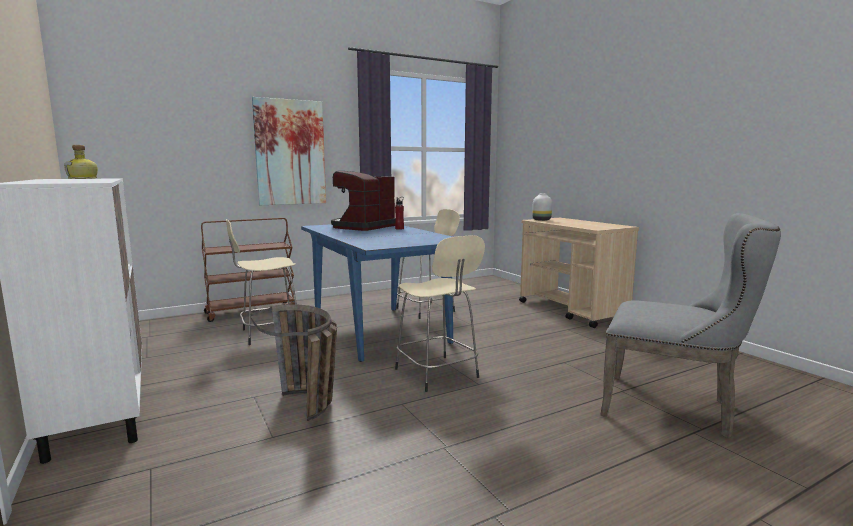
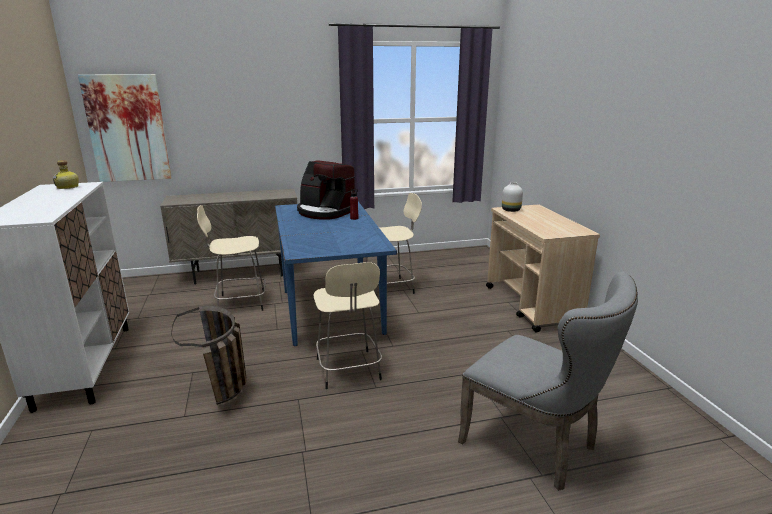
camera: 15 degrees right, 10 degrees up
brown cart [201,218,295,322] -> beige cabinet [160,189,297,285]
picture [252,97,326,205] -> picture moved to [78,74,172,182]
coffee machine [331,171,396,231] -> coffee machine turned 105 degrees counterclockwise [297,160,355,220]

